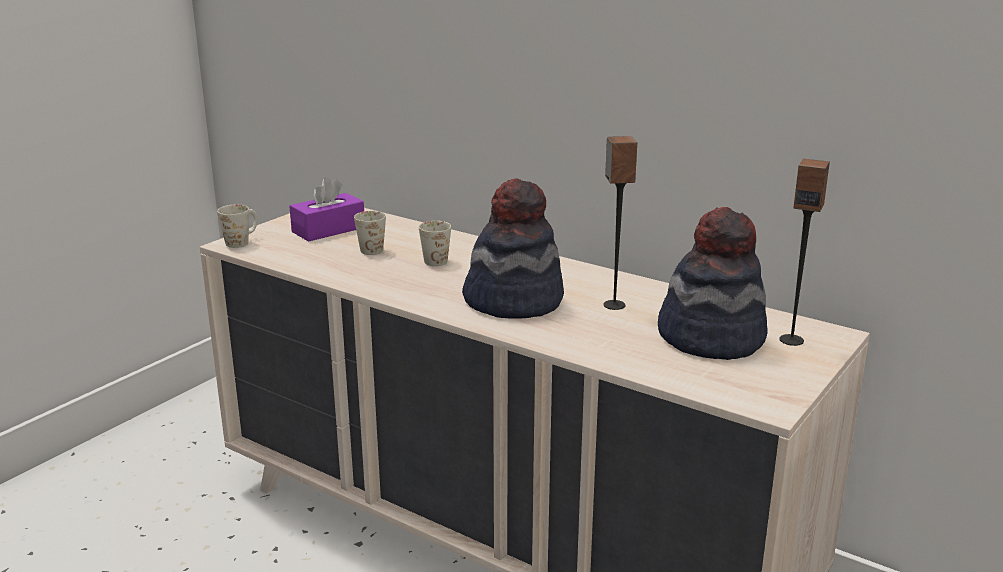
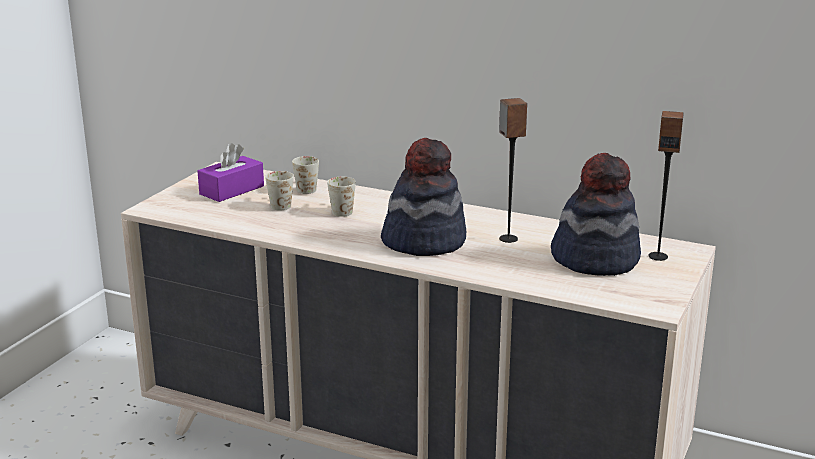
camera: 10 degrees left, 0 degrees up
white mug [217,204,258,248] -> white mug moved to [292,156,319,194]

